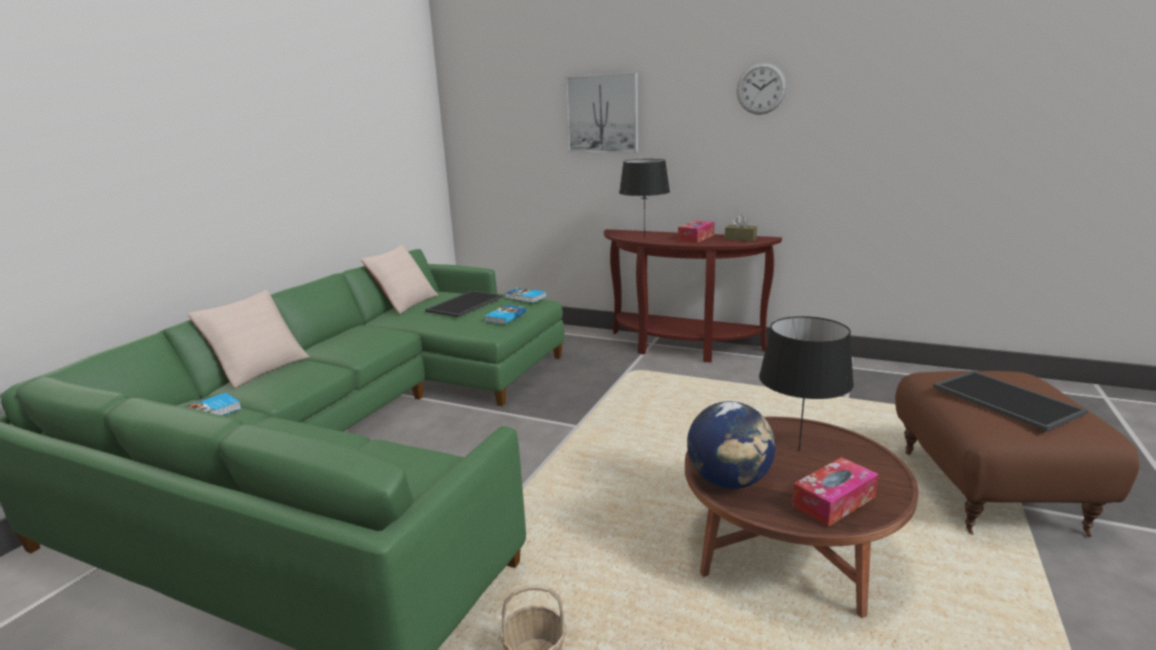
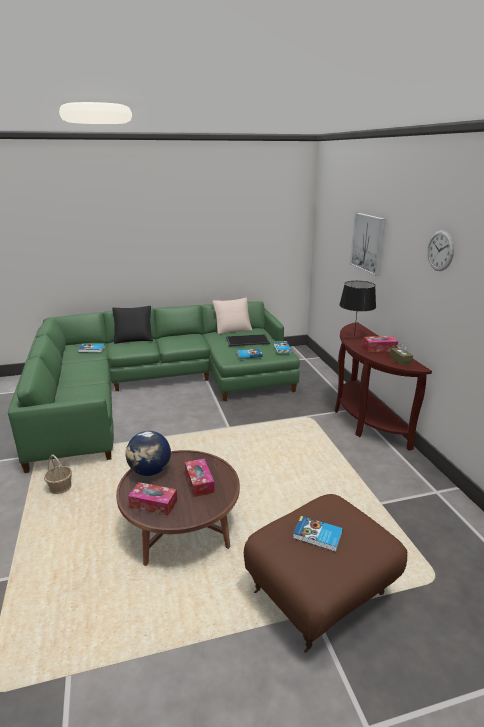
camera: 50 degrees right, 5 degrees up
beige pillow [188,290,309,388] -> black pillow [112,306,153,344]
black table lamp [759,316,854,451] -> tissue box [185,459,215,497]
tray [933,371,1088,431] -> book [293,516,343,552]

